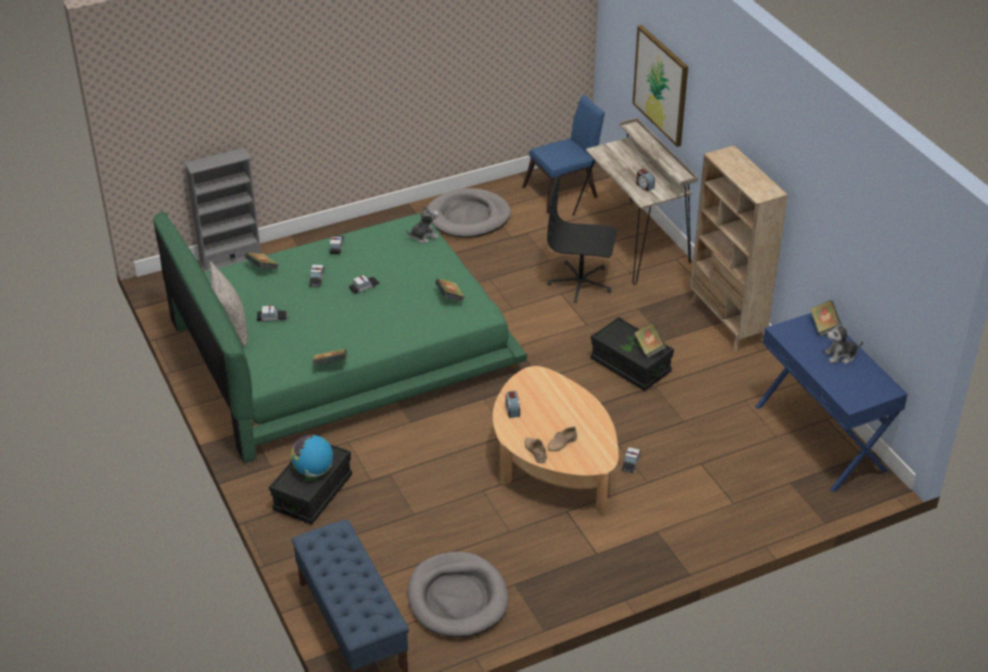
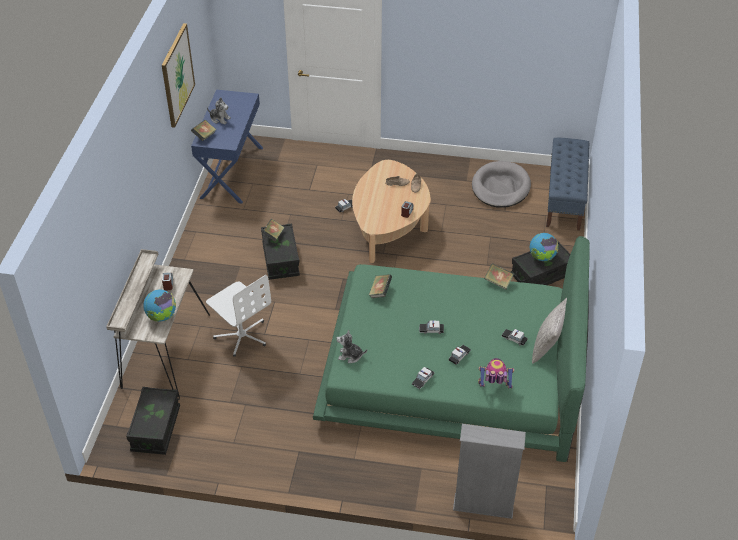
camera: 145 degrees left, 5 degrees up
book [244,252,279,269] -> toy robot [478,358,514,389]
grey dog bed [427,188,511,238] -> none
blue chair [522,94,605,213] -> black storage box [126,387,180,455]
black office chair [547,176,617,303] -> white office chair [206,275,271,357]
picture [632,25,688,147] -> picture moved to [162,23,195,128]
beige bookcase [690,145,788,352] -> none
none -> globe [143,289,176,322]

